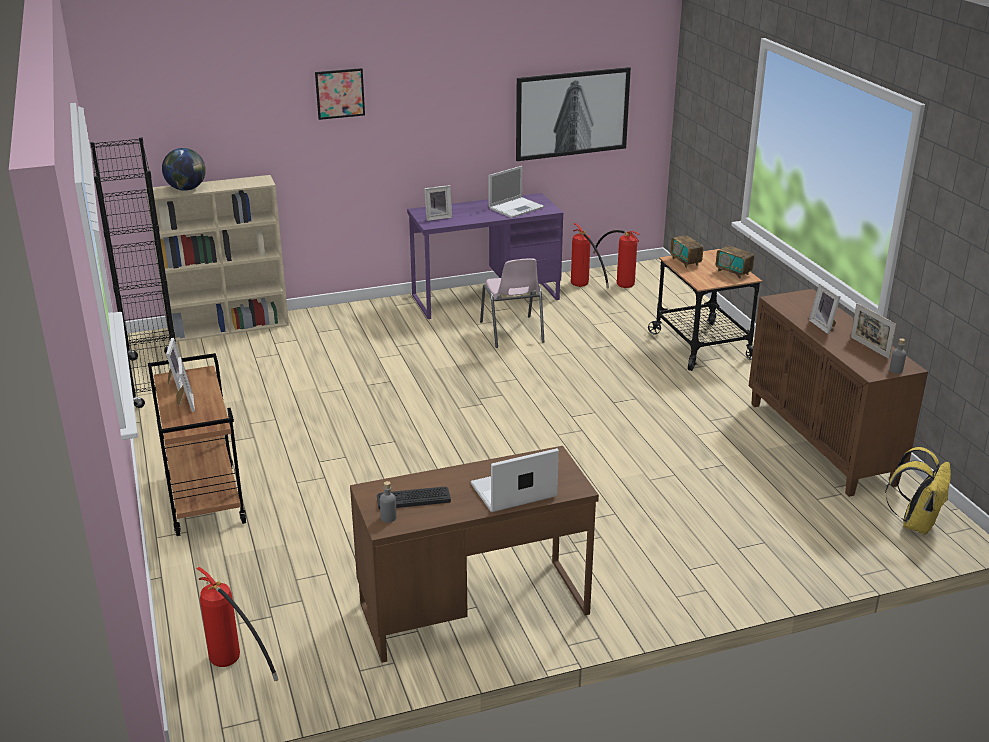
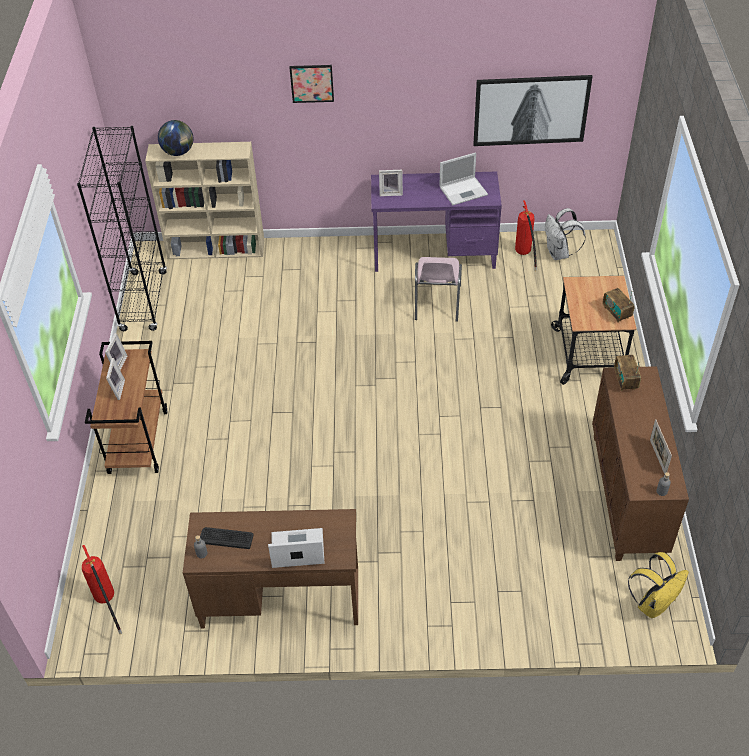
camera: 20 degrees right, 20 degrees up
fire extinguisher [593,230,640,288] -> white backpack [545,208,586,260]
radio [670,227,703,268] -> radio moved to [614,355,641,391]
picture frame [809,283,841,334] -> none

